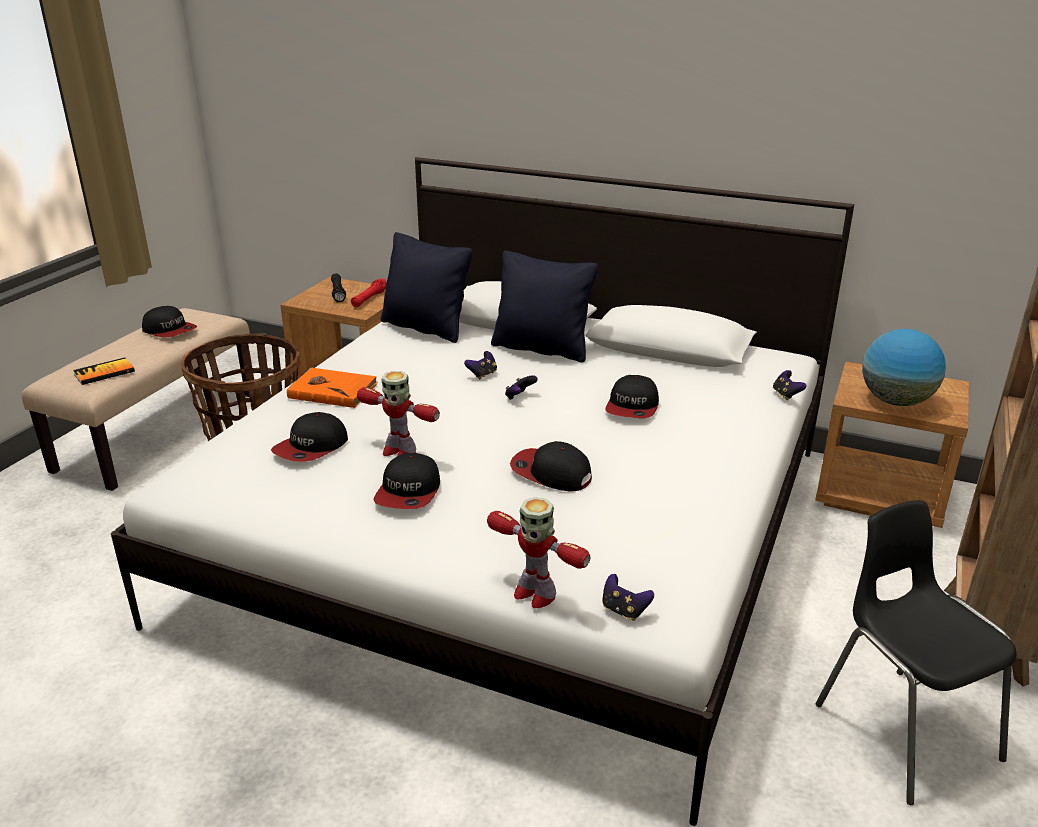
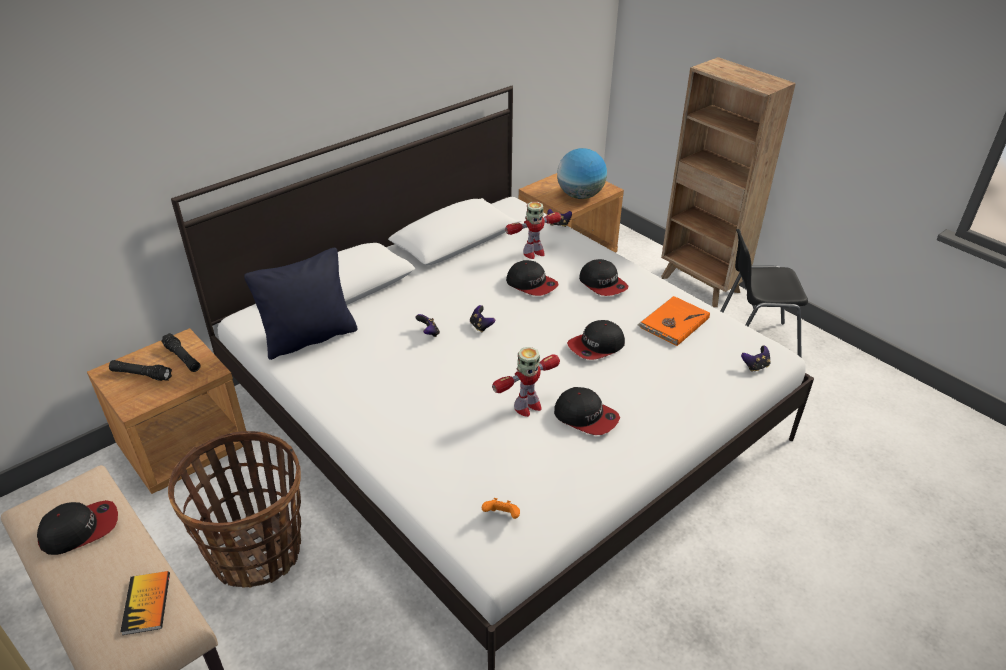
camera: 65 degrees left, 10 degrees up
cap [271,412,348,462] -> cap moved to [579,259,629,296]
orange book [287,368,378,408] -> orange book moved to [637,296,710,346]
red flashlight [351,278,387,307] -> black flashlight [161,333,200,372]
toy robot [487,497,590,608] -> toy robot moved to [505,202,561,259]
black pillow [491,251,598,362] -> none
none -> orange game controller [482,498,520,519]

